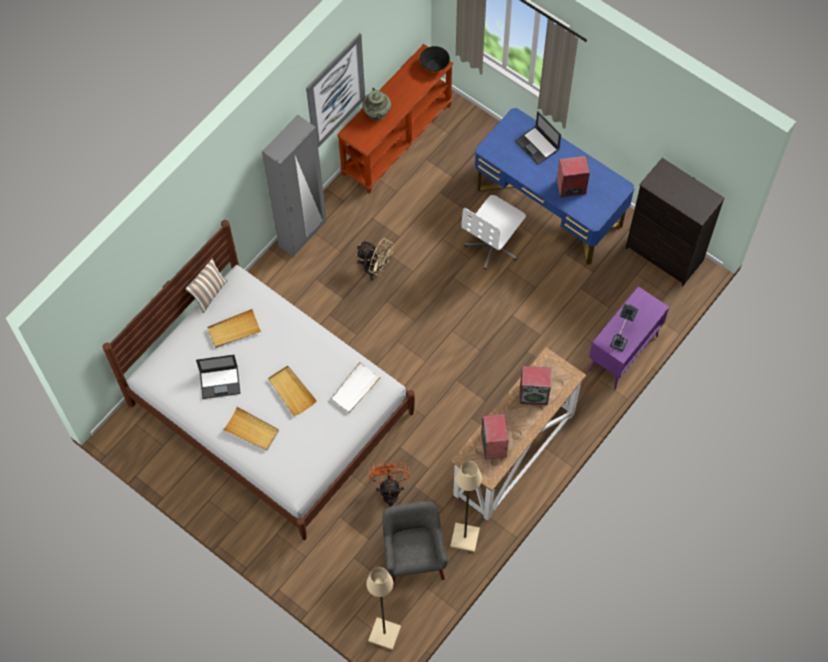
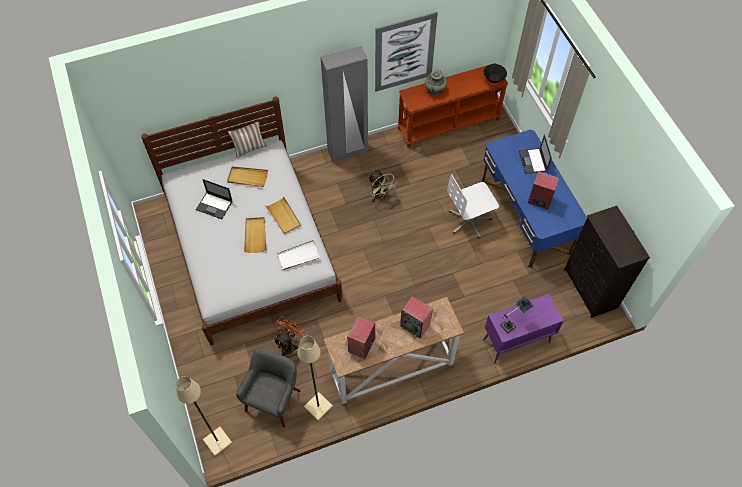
camera: 30 degrees right, 5 degrees down
beige tray [223,407,279,450] -> beige tray moved to [266,197,301,234]

